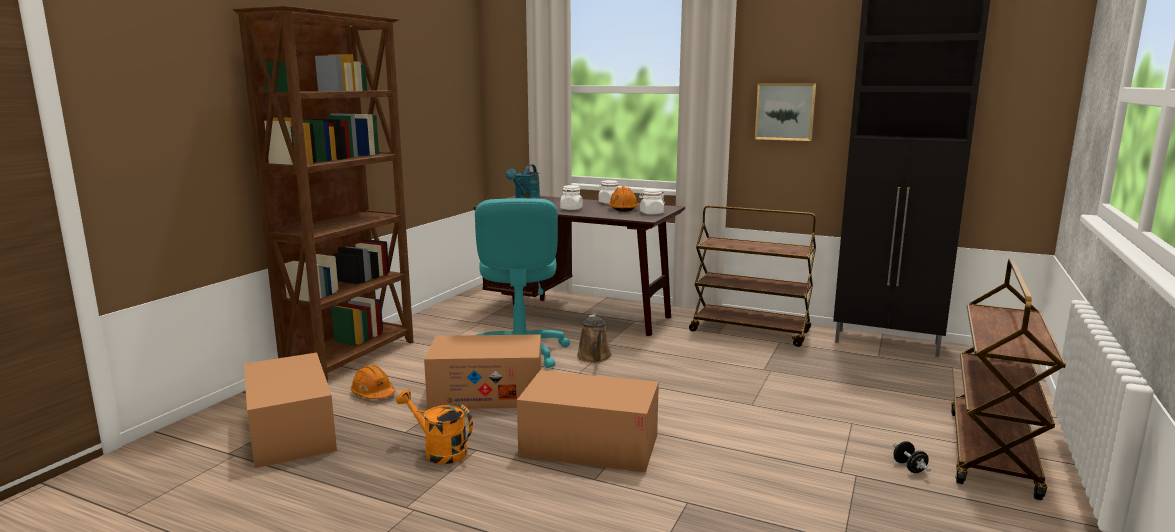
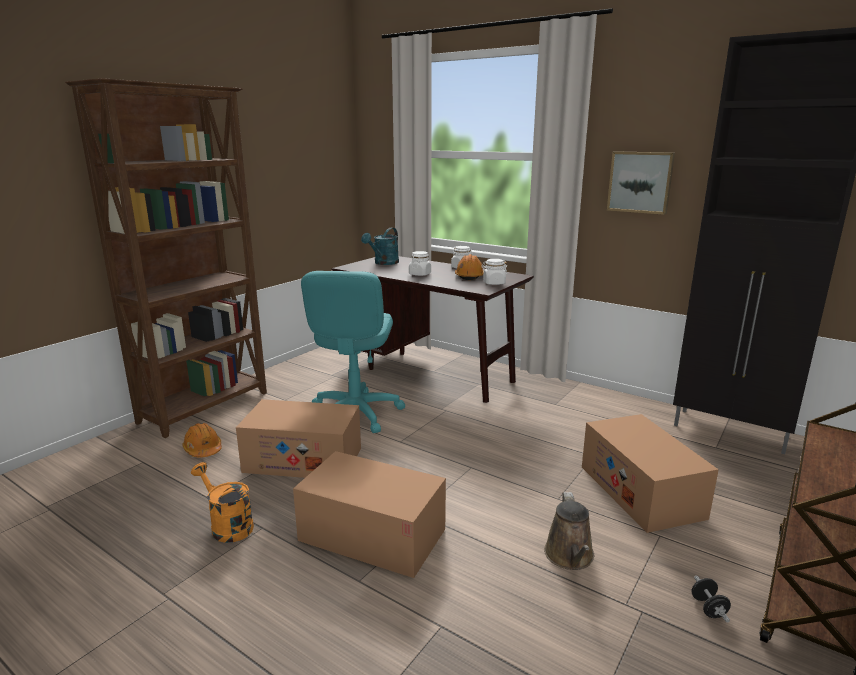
camera: 10 degrees right, 5 degrees up
cardboard box [244,353,337,468] -> cardboard box moved to [582,414,719,533]
brown watering can [577,315,612,362] -> brown watering can moved to [544,492,594,570]
brown cart [689,205,816,347] -> none

